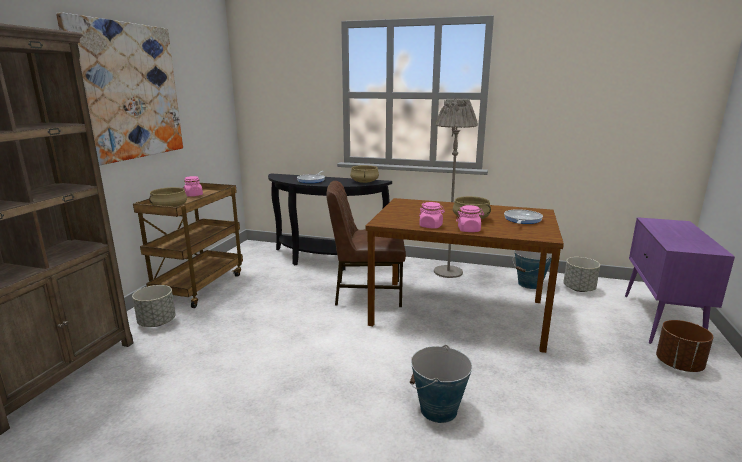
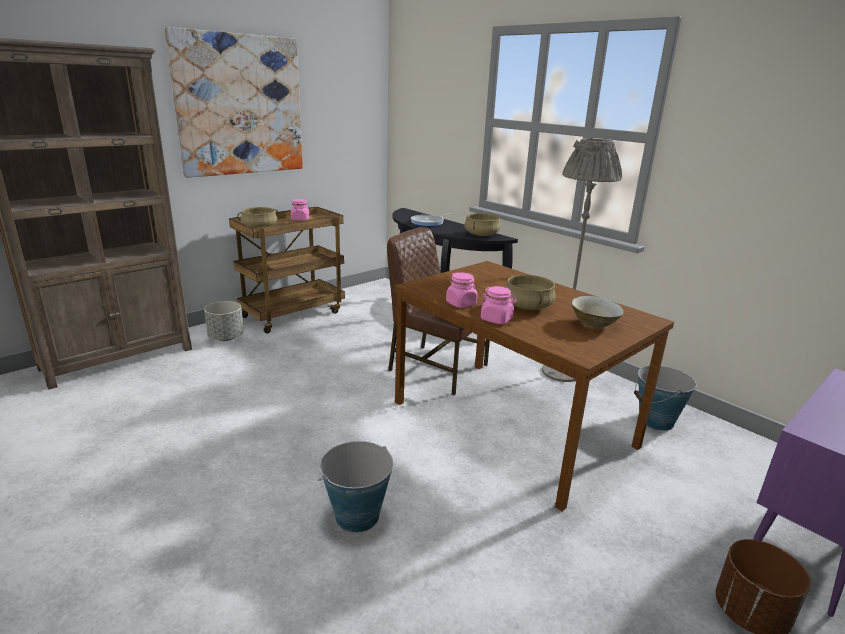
camera: 30 degrees right, 5 degrees up
frying pan [504,209,543,224] -> beige bowl [572,296,624,328]
grey planter [563,257,600,292] -> none

